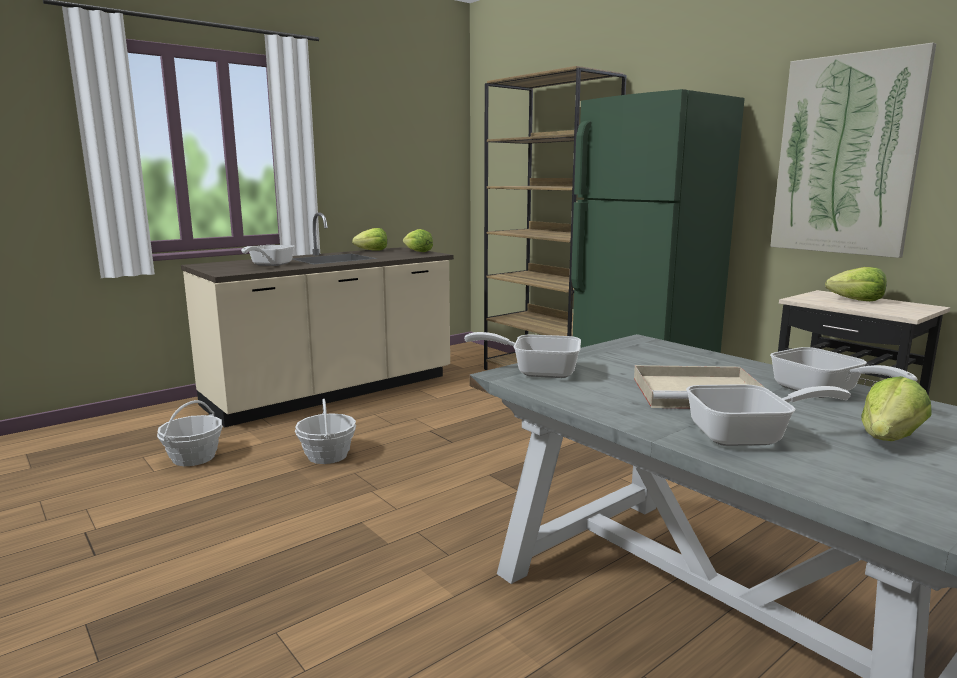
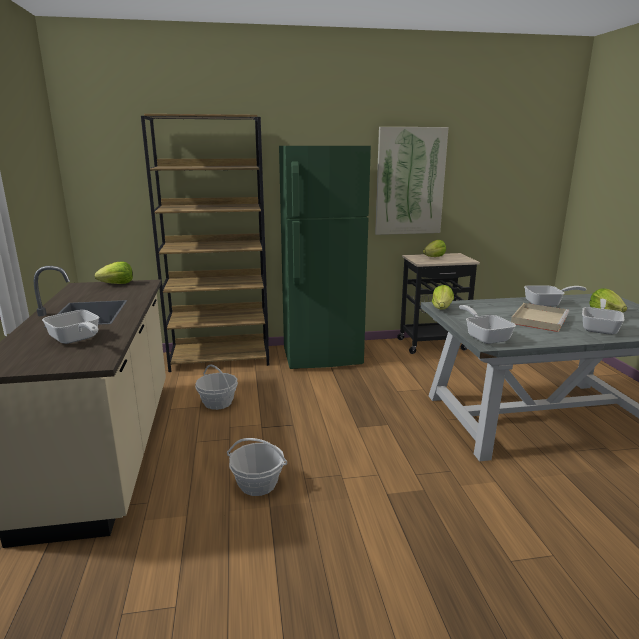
camera: 60 degrees left, 5 degrees up
basket [157,400,223,466] -> basket moved to [195,364,238,410]
lettuce [352,228,387,251] -> lettuce moved to [432,285,454,309]
frying pan [464,332,581,378] -> frying pan turned 120 degrees clockwise [459,305,516,344]

